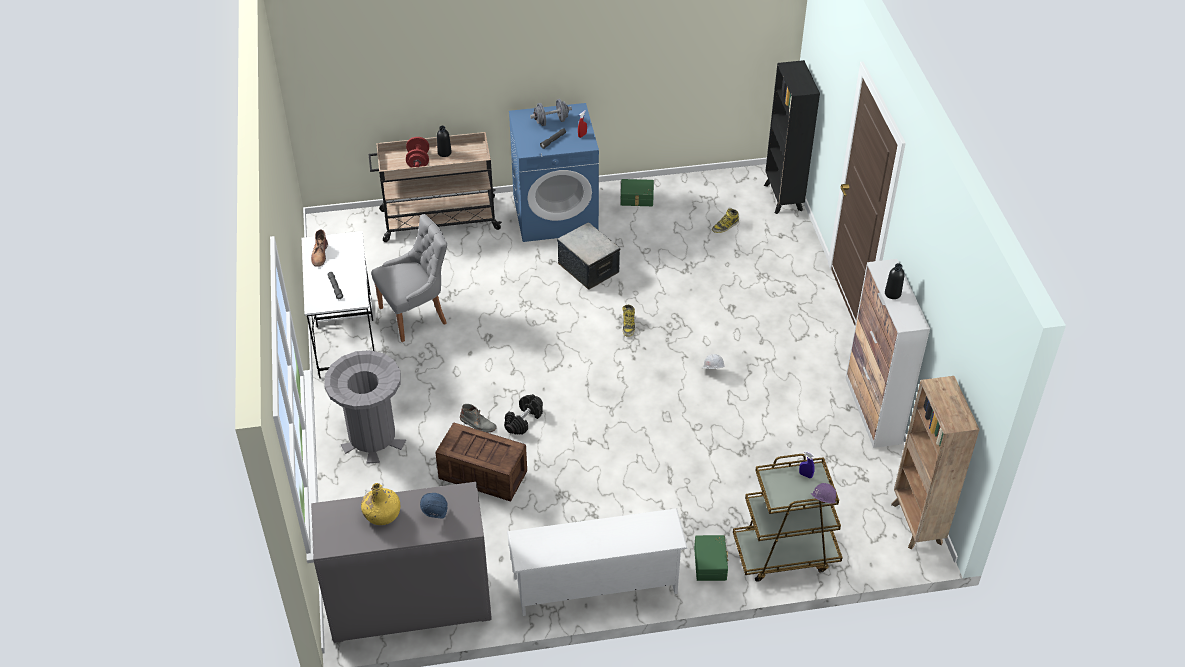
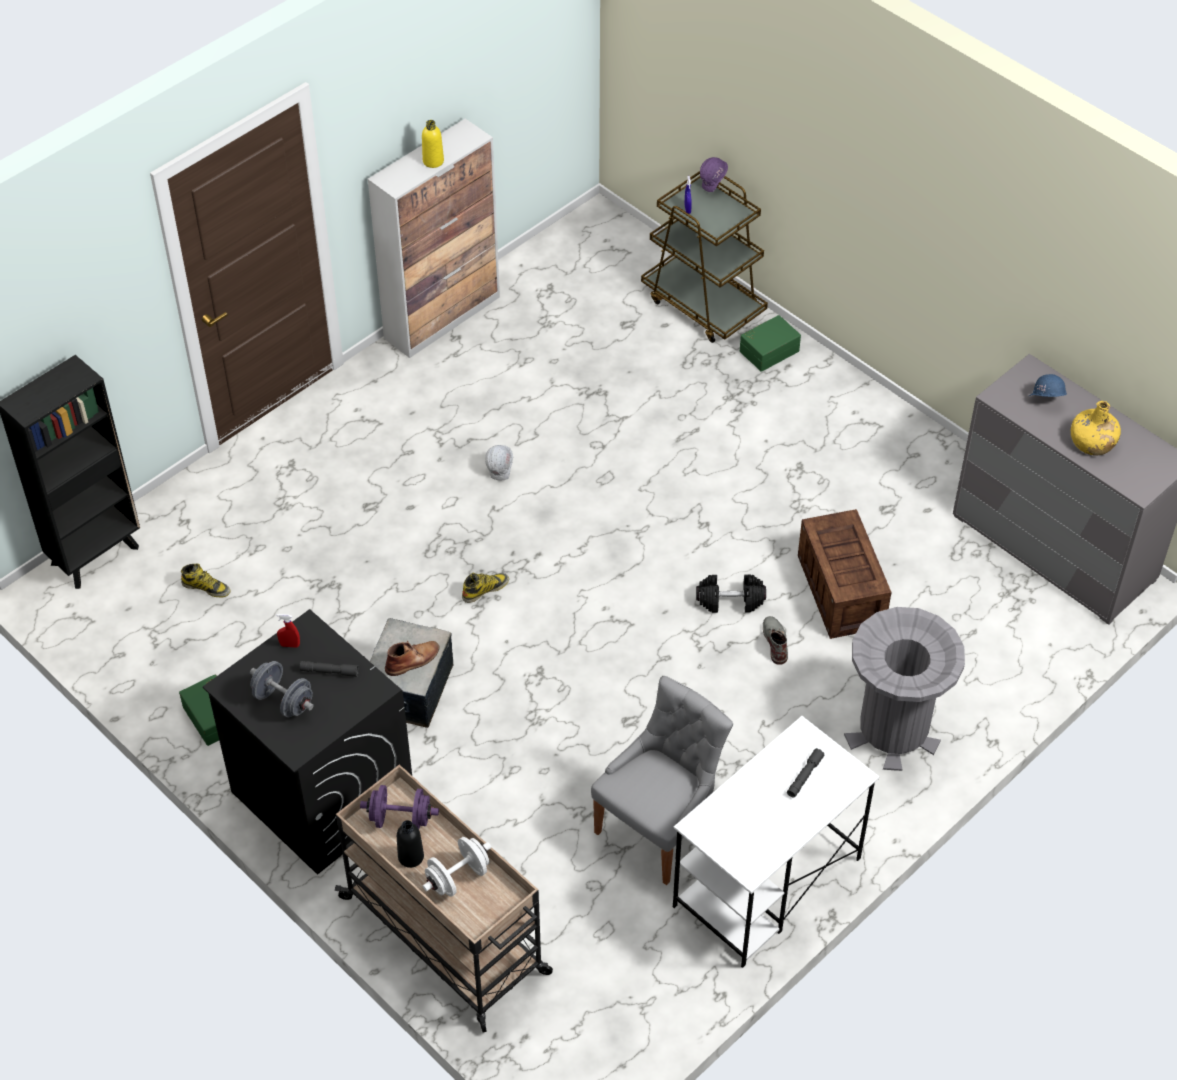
camera: 125 degrees left, 5 degrees up
brown boot [311,230,328,267] -> brown boot moved to [385,641,440,676]
grey chair [371,214,447,342] -> grey chair turned 105 degrees clockwise [591,676,733,885]
red dumbbell [406,137,429,167] -> white dumbbell [423,837,491,897]
white shoe rack [507,508,688,616] -> none
blue washing machine [509,103,599,242] -> black washing machine [203,609,412,875]
black bottle [885,263,905,299] -> yellow bottle [422,120,444,168]
brown bookcase [891,376,980,550] -> none
none -> purple dumbbell [360,785,439,829]

